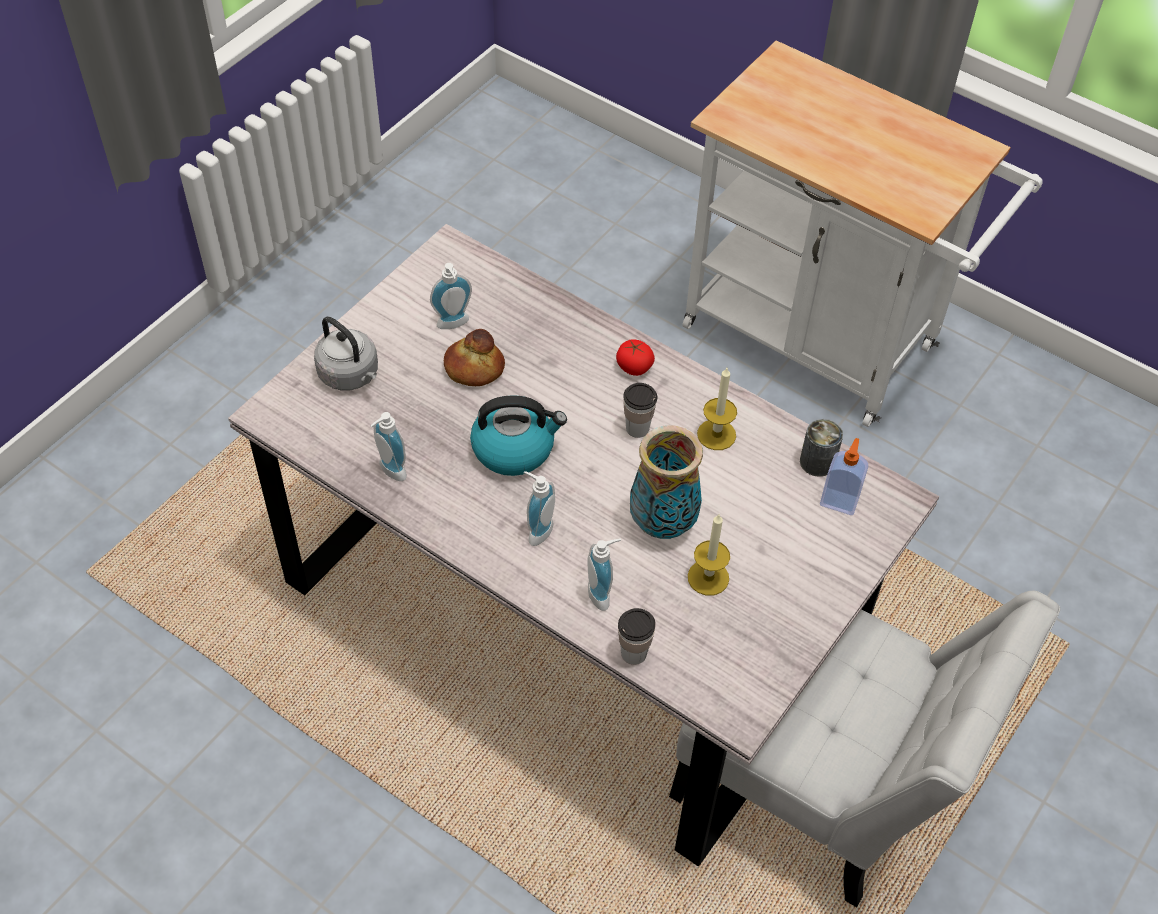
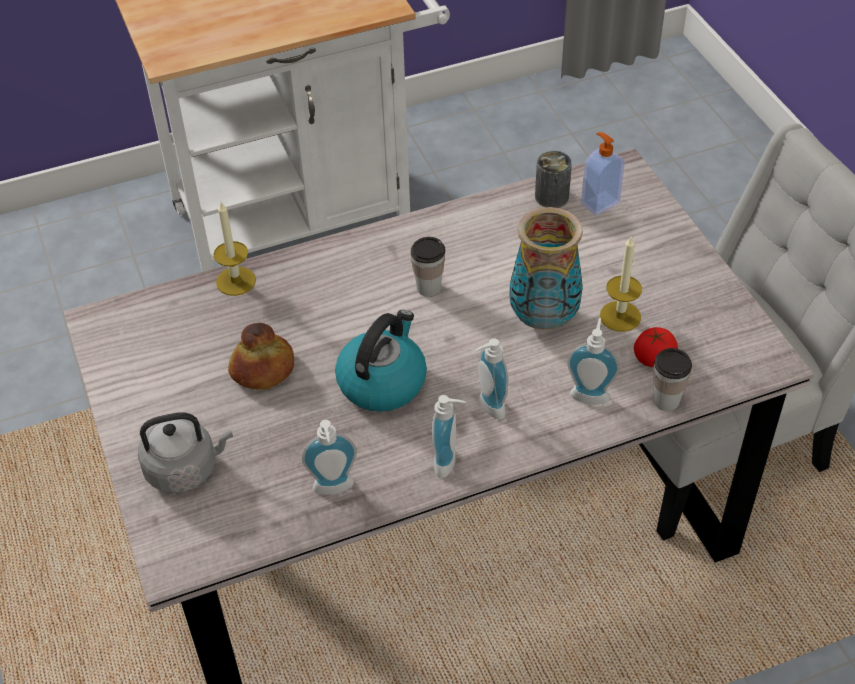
camera: 55 degrees left, 5 degrees down
soap dispenser [430,263,472,329] -> soap dispenser moved to [432,395,466,478]
tomato [616,339,655,376] -> tomato moved to [634,327,678,367]
candle [697,368,737,450] -> candle moved to [213,202,256,296]

